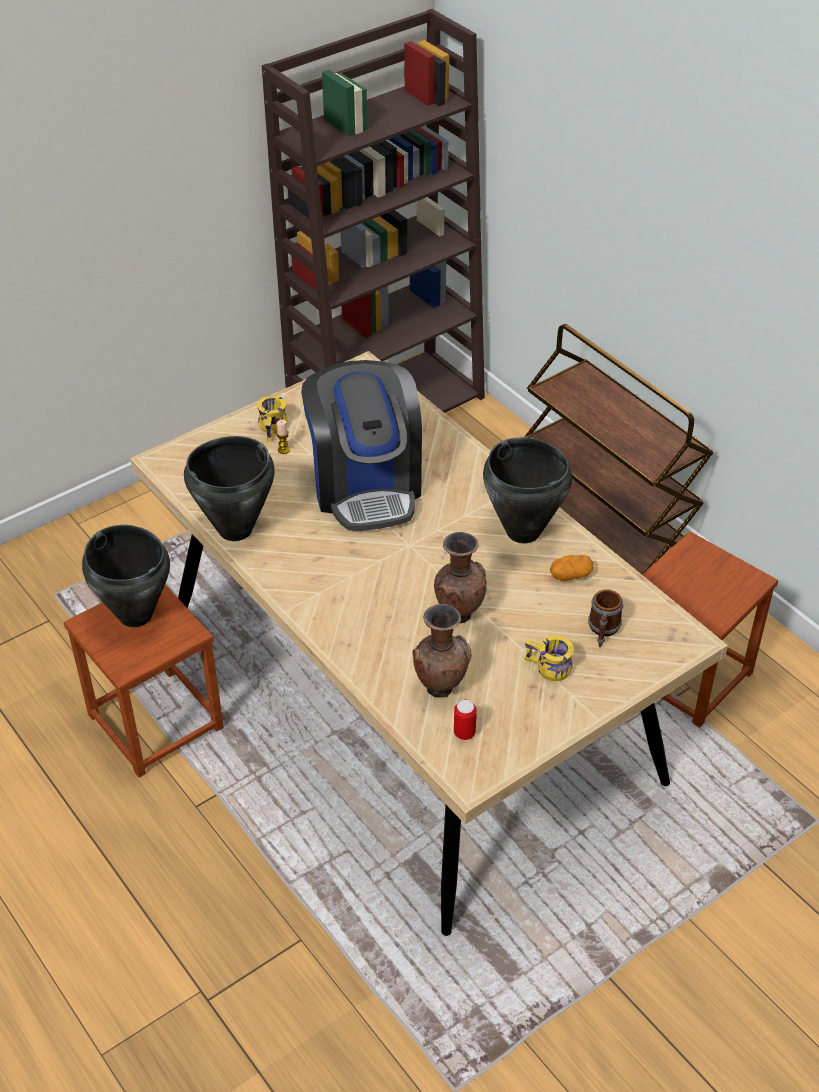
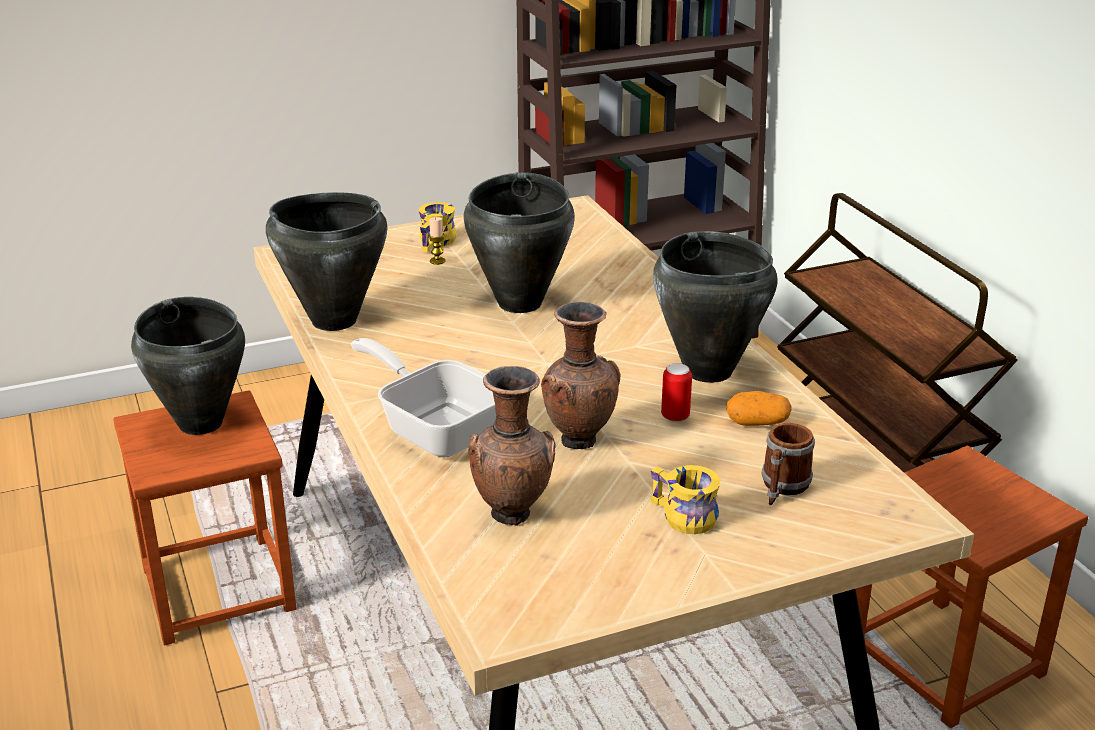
camera: 15 degrees right, 15 degrees down
coffee machine [301,360,422,531] -> black cooking pot [463,172,575,313]
can [454,700,477,740] -> can moved to [661,363,692,422]
none -> frying pan [351,338,496,457]

